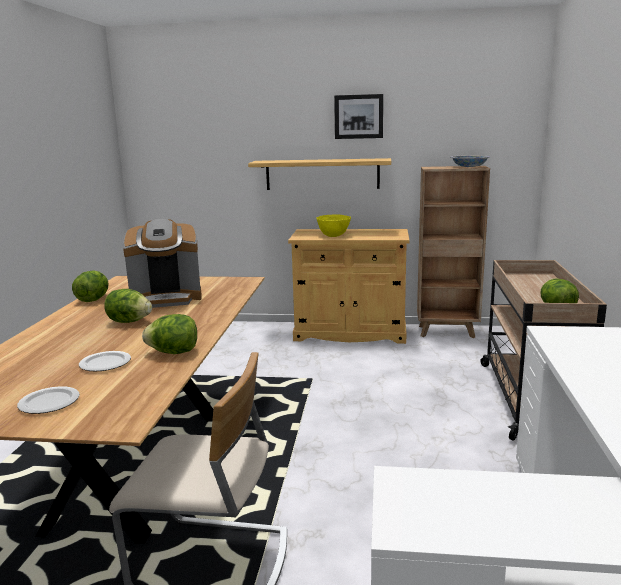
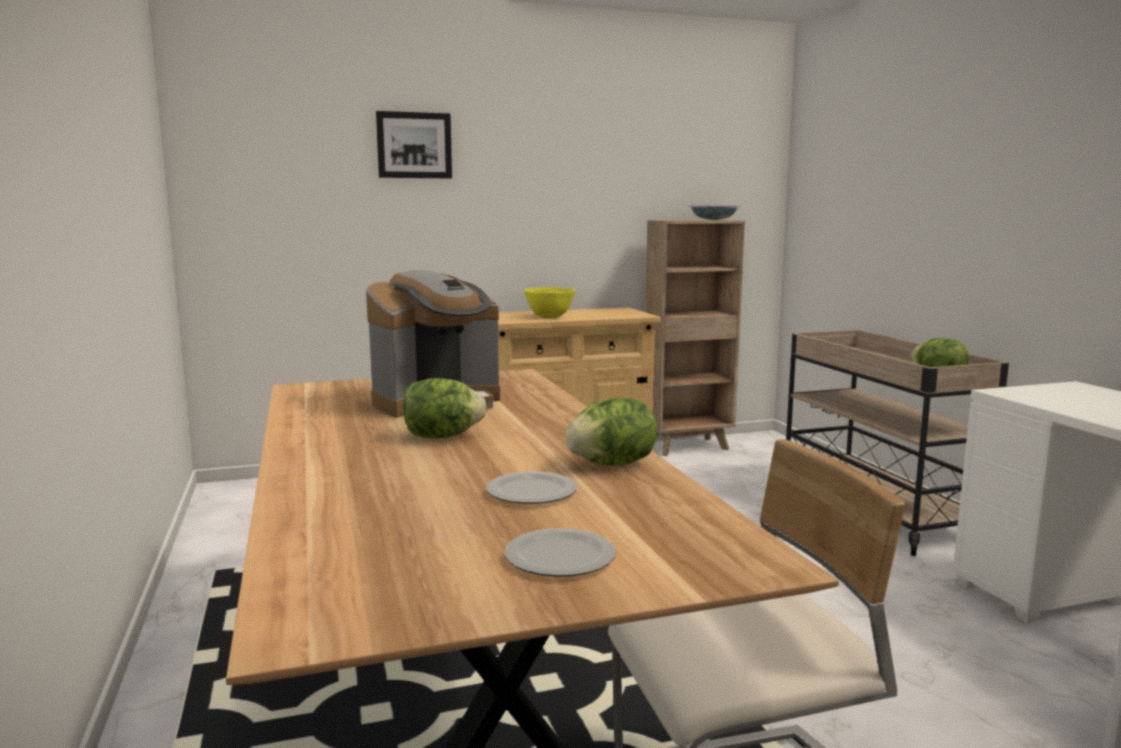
camera: 25 degrees left, 5 degrees down
lettuce [72,270,109,302] -> none
shelf [248,158,391,190] -> none
picture [334,94,383,139] -> picture moved to [376,111,452,178]

